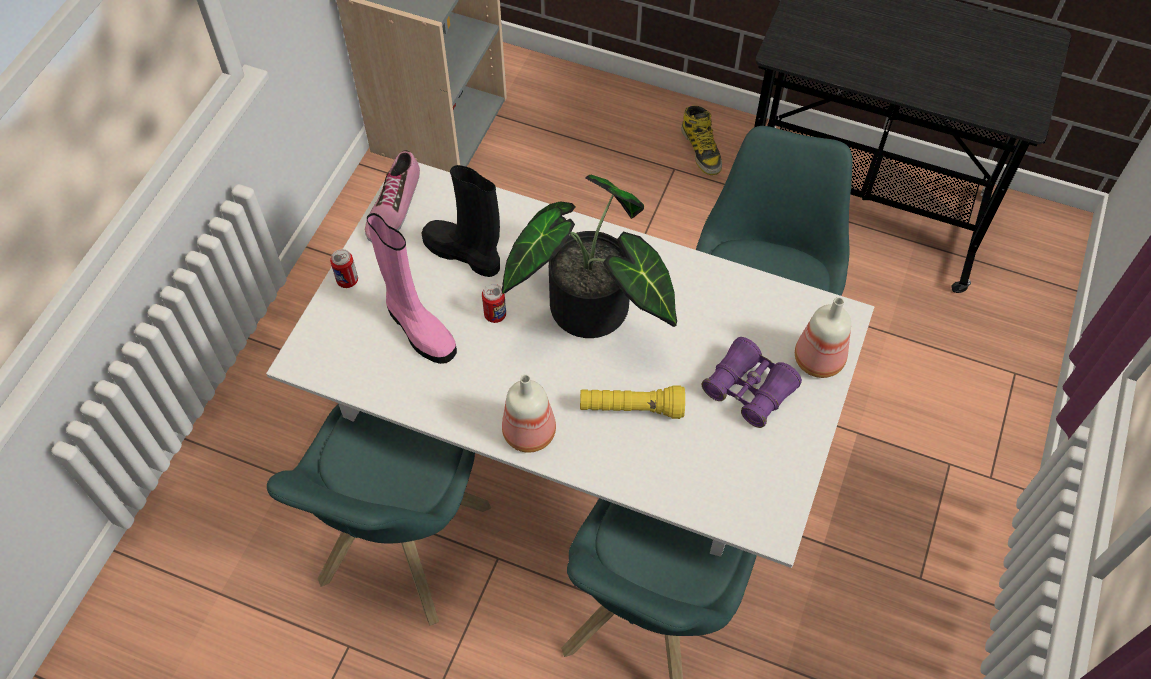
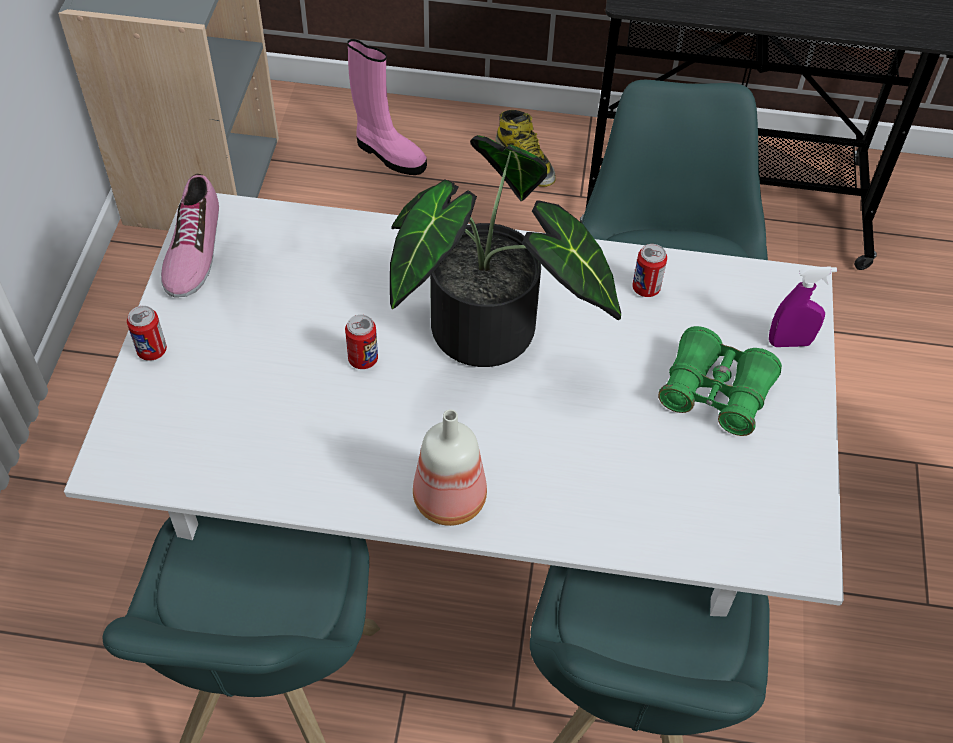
camera: 15 degrees left, 5 degrees down
pink boot [367,213,457,364] -> pink boot moved to [347,39,427,175]
black boot [422,165,500,277] -> none
yellow flashlight [580,385,685,419] -> none
purple binoculars [702,337,802,428] -> green binoculars [658,326,782,436]
bottle [795,297,851,378] -> purple spray bottle [769,266,837,347]
none -> can [632,244,667,297]

